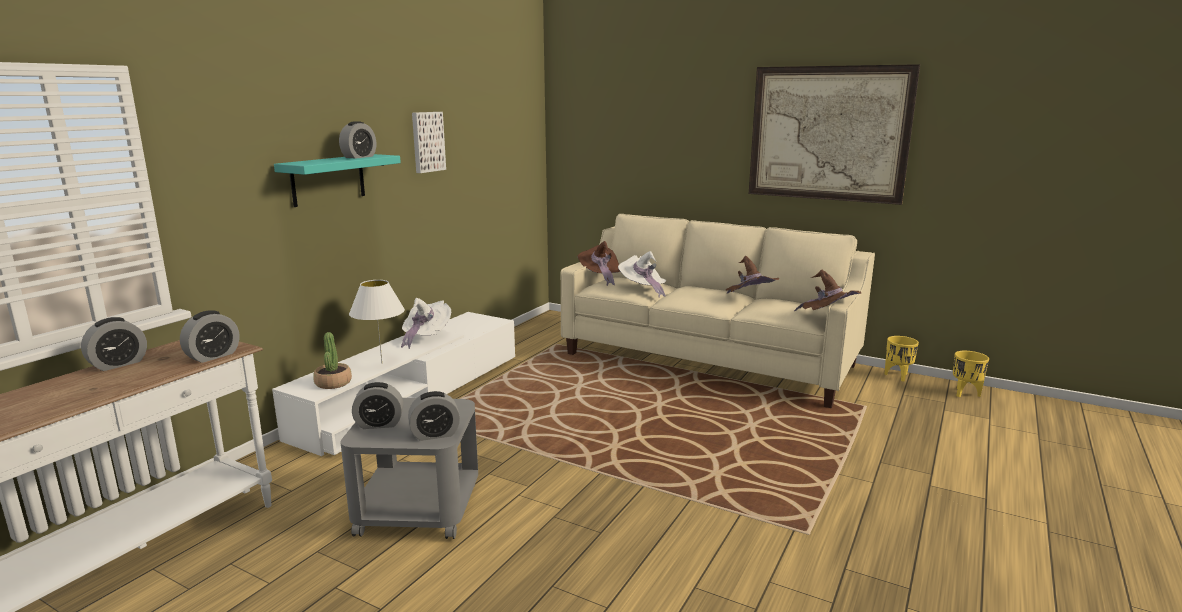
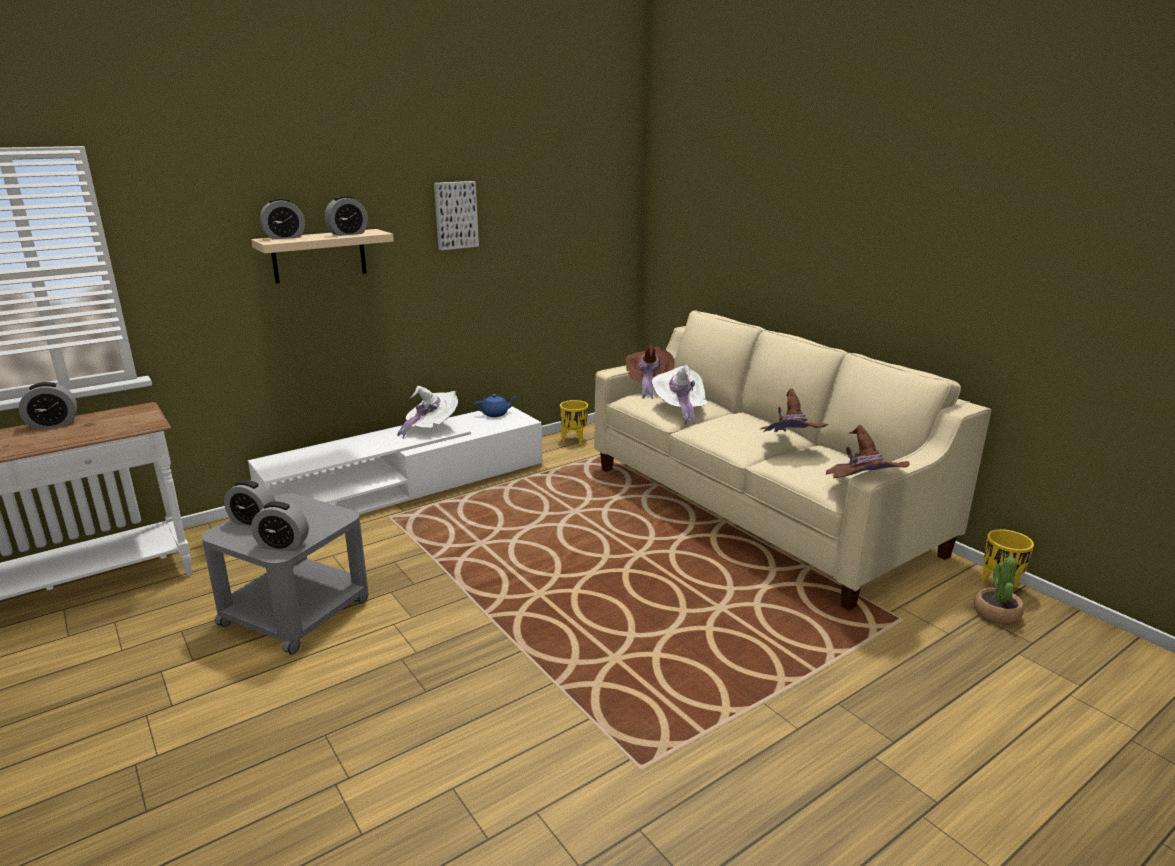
camera: 25 degrees right, 5 degrees up
alarm clock [180,310,239,363] -> alarm clock moved to [260,198,305,239]
turquoise shelf [274,154,401,207] -> beige shelf [251,229,394,284]
potted plant [313,332,352,389] -> potted plant moved to [974,557,1024,625]
white table lamp [349,280,405,362] -> none
picture [749,64,920,205] -> none
yellow planter [953,351,989,397] -> yellow planter moved to [560,400,588,444]
none -> blue teapot [474,394,517,417]

